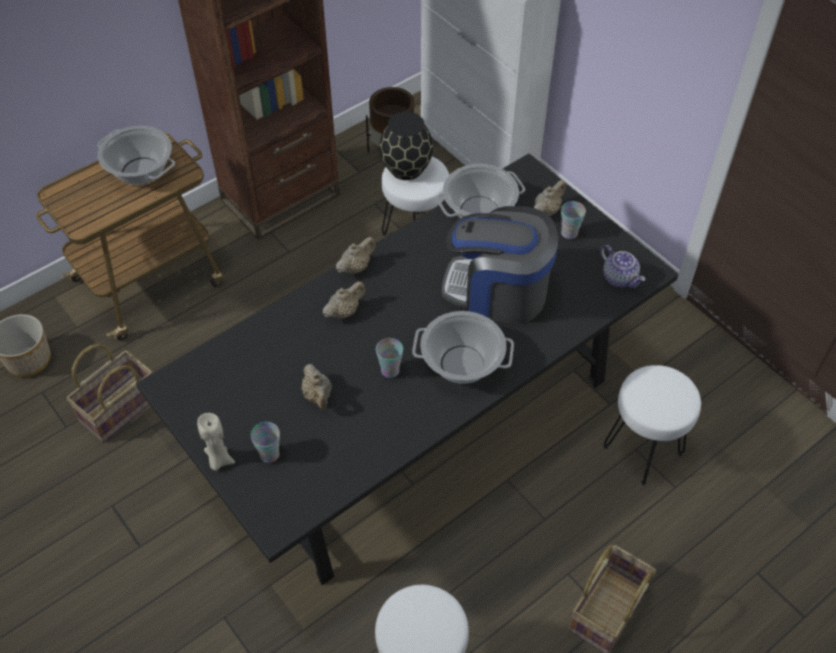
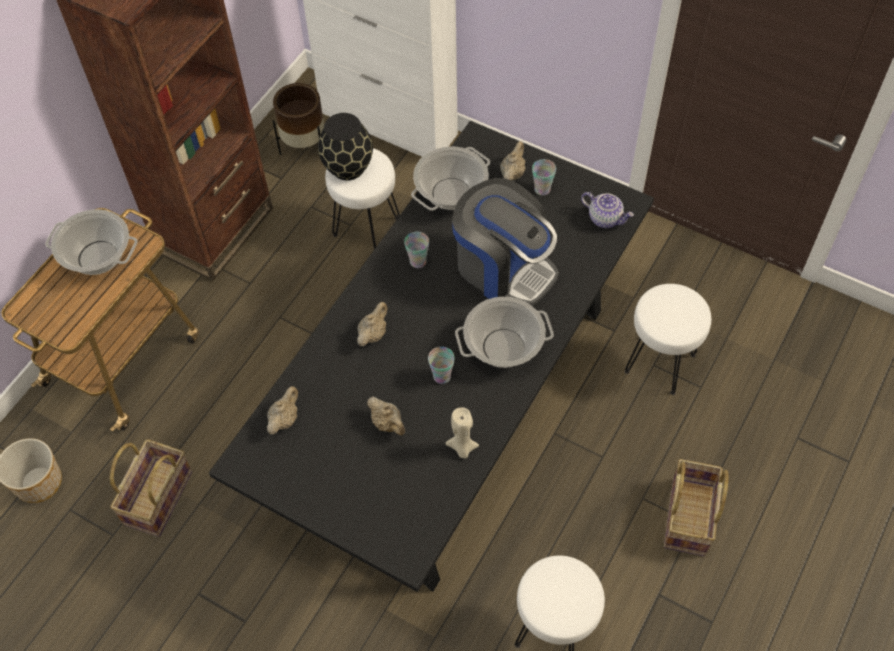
camera: 20 degrees left, 5 degrees up
beige candle [197,413,235,471] -> beige candle moved to [446,407,479,458]
cup [250,422,280,463] -> cup moved to [404,231,429,268]
beige teapot [336,237,376,274] -> beige teapot moved to [267,386,298,434]
coffee machine [442,206,558,324] -> coffee machine turned 135 degrees counterclockwise [452,178,559,306]

